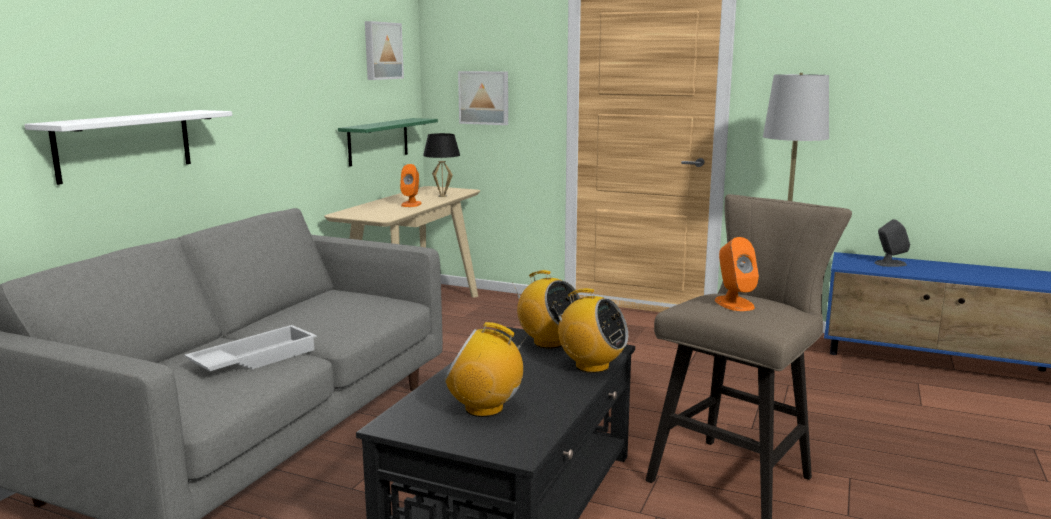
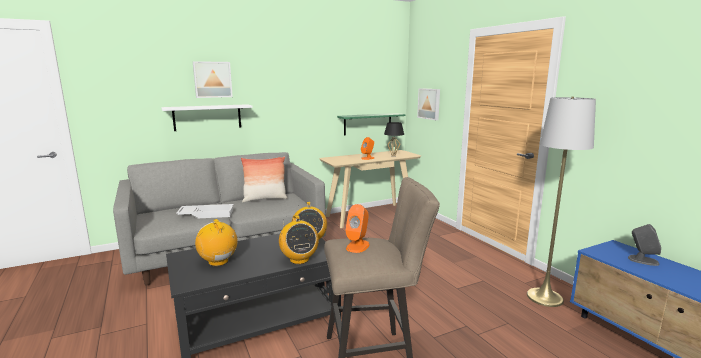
camera: 40 degrees right, 0 degrees up
picture [365,21,404,80] -> picture moved to [193,61,233,98]
none -> pillow [241,156,288,203]

